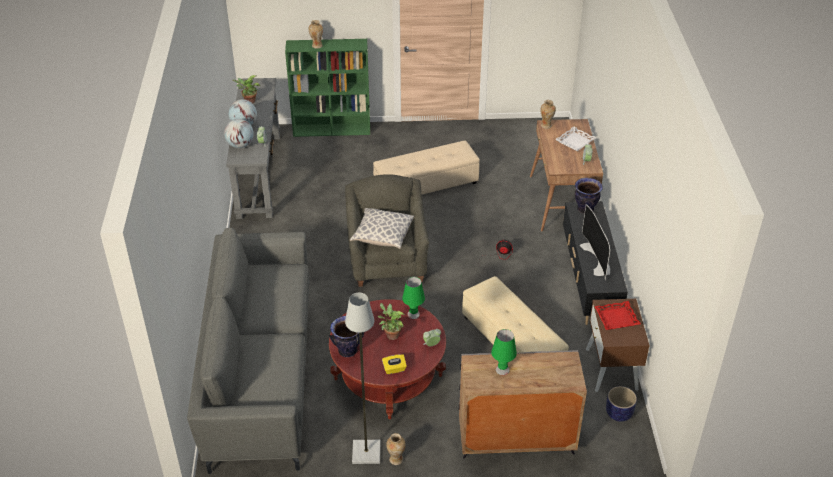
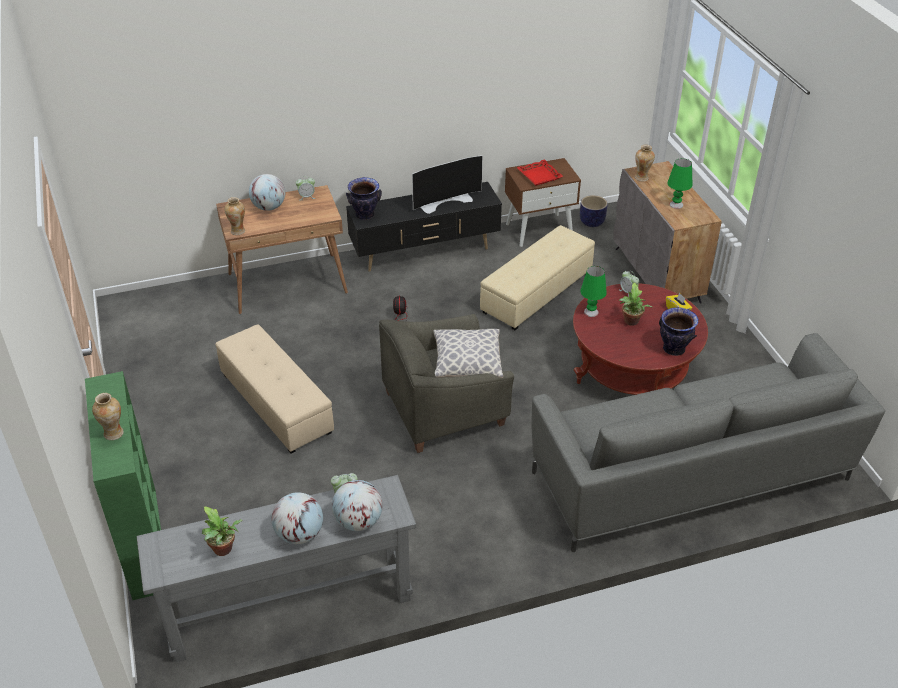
camera: 105 degrees left, 0 degrees up
grey floor lamp [345,293,380,464] -> none
vase [386,433,406,465] -> vase moved to [635,145,655,182]
white tray [555,127,596,151] -> globe [249,174,285,211]

